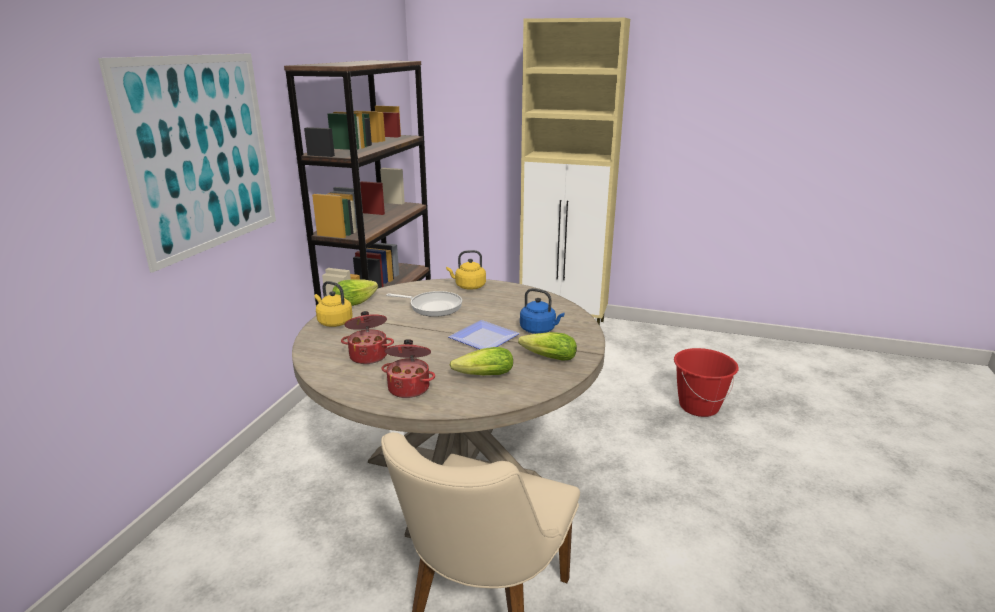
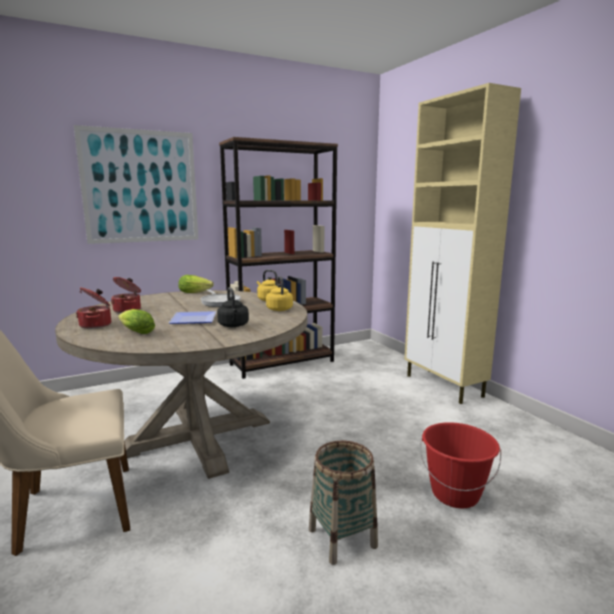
camera: 45 degrees right, 10 degrees down
yellow kettle [314,281,353,327] -> yellow kettle moved to [266,276,293,311]
lettuce [518,332,577,361] -> none
blue kettle [520,288,564,334] -> black kettle [217,287,249,327]
none -> basket [309,441,378,565]

